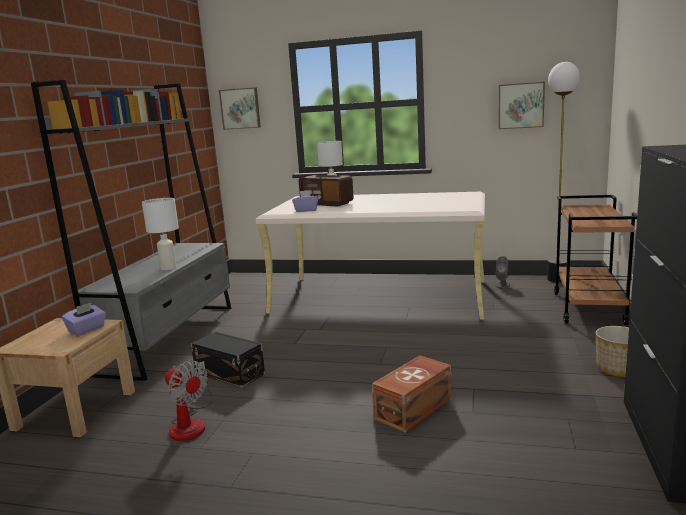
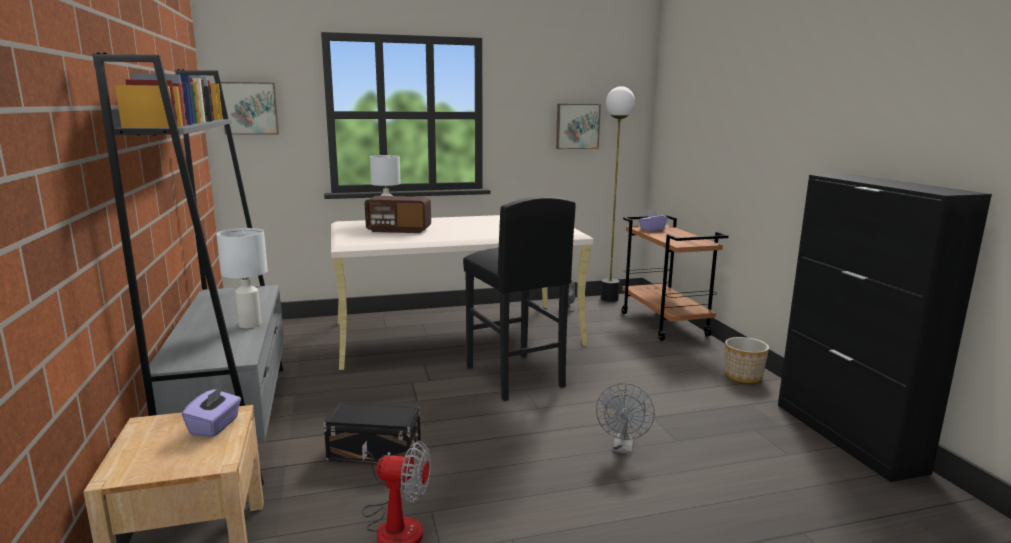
camera: 30 degrees left, 0 degrees up
purple tissue box [292,190,318,212] -> purple tissue box moved to [639,210,668,231]
brown storage box [372,356,451,433] -> grey fan [596,383,655,454]
none -> black stool [463,197,576,401]

